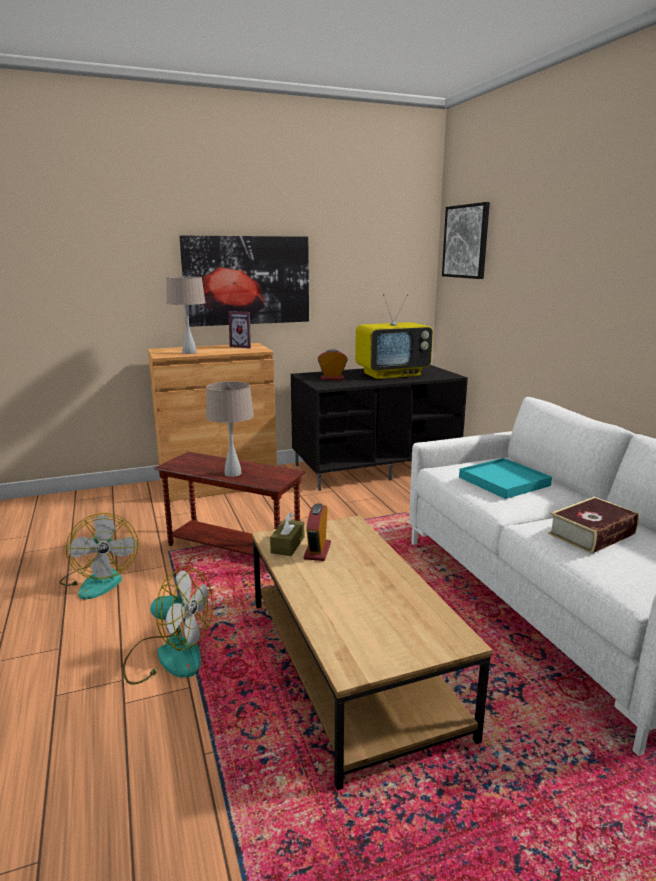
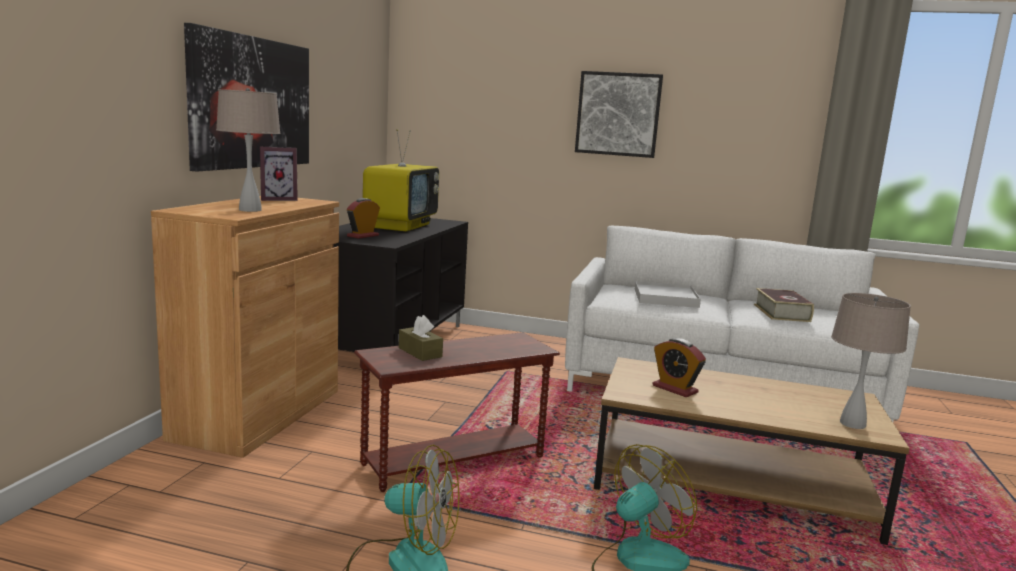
camera: 55 degrees left, 5 degrees down
beige table lamp [206,381,254,477] -> beige table lamp moved to [831,293,911,429]
brown tissue box [270,513,304,556] -> brown tissue box moved to [399,315,443,361]
picture [442,202,490,279] -> picture moved to [575,71,663,158]
turquoise tray [459,458,552,499] -> white tray [635,281,701,308]

